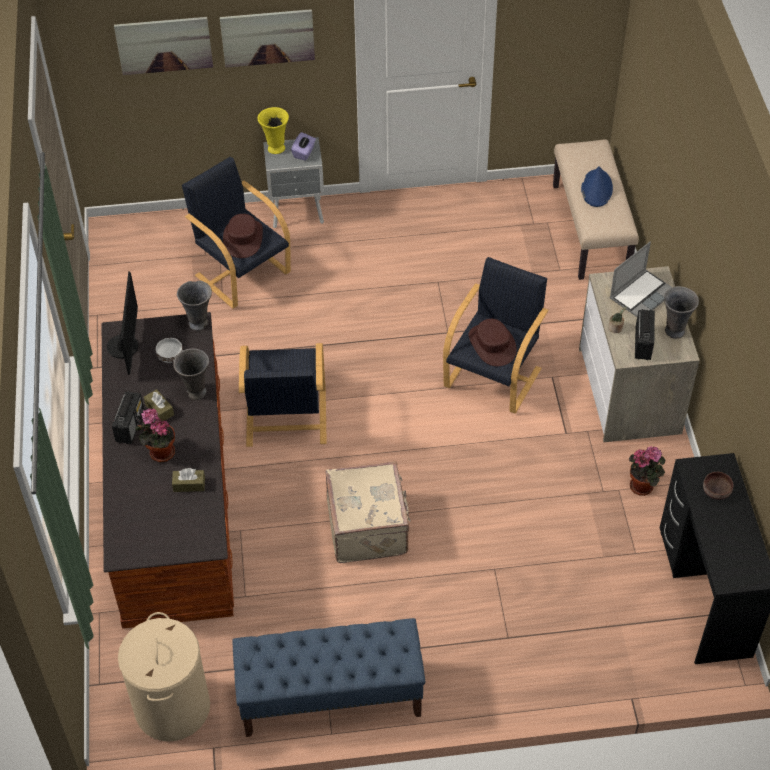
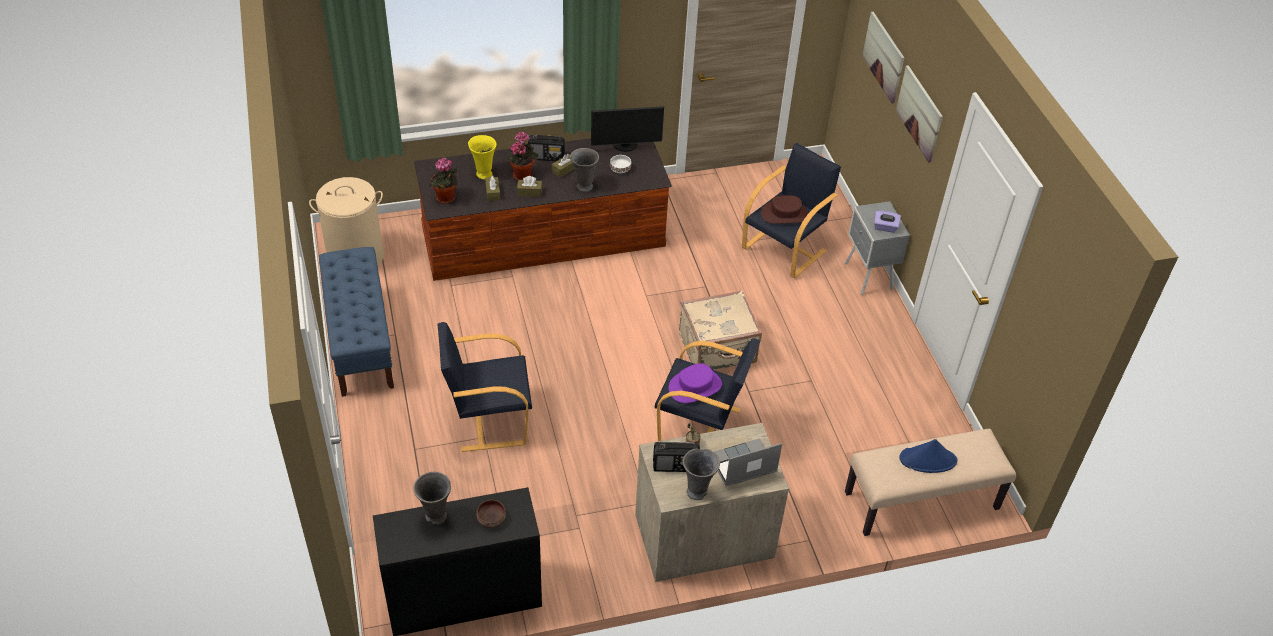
camera: 80 degrees right, 5 degrees down
grey vase [177,281,212,331] -> grey vase moved to [414,472,451,525]
black armchair [239,343,327,447] -> black armchair moved to [437,322,532,452]
yellow vase [258,107,289,154] -> yellow vase moved to [468,135,497,179]
beige suitcase [325,461,411,563] -> beige suitcase moved to [679,290,762,370]
brown hat [468,319,517,366] -> purple hat [669,363,722,403]
laptop [610,242,672,317] -> laptop turned 120 degrees clockwise [714,438,782,487]
potted plant [629,446,665,496] -> potted plant moved to [429,158,458,204]
none -> brown tissue box [517,176,542,197]

